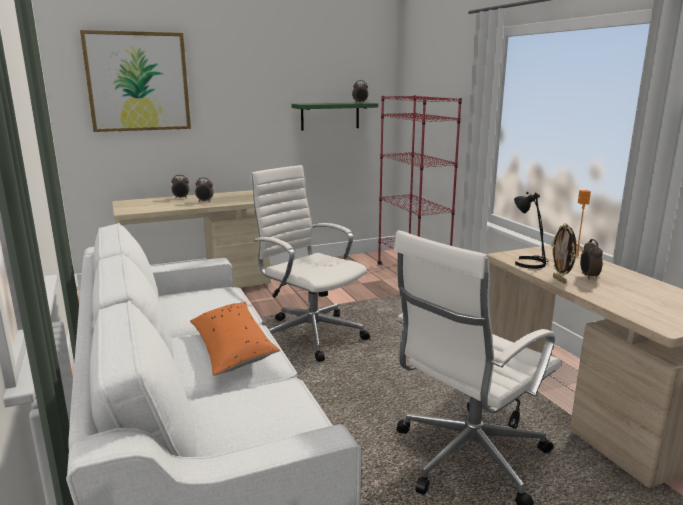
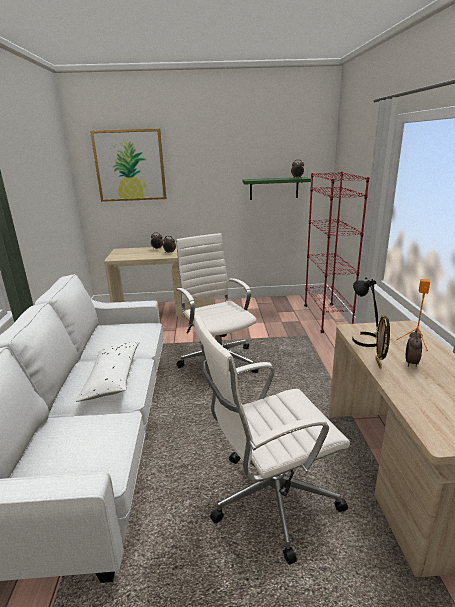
camera: 20 degrees right, 5 degrees up
orange pillow [190,302,280,376] -> white pillow [75,342,140,402]

